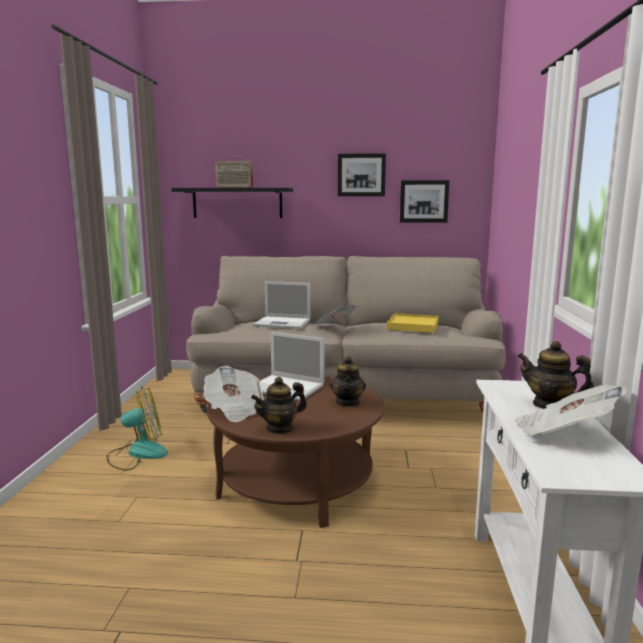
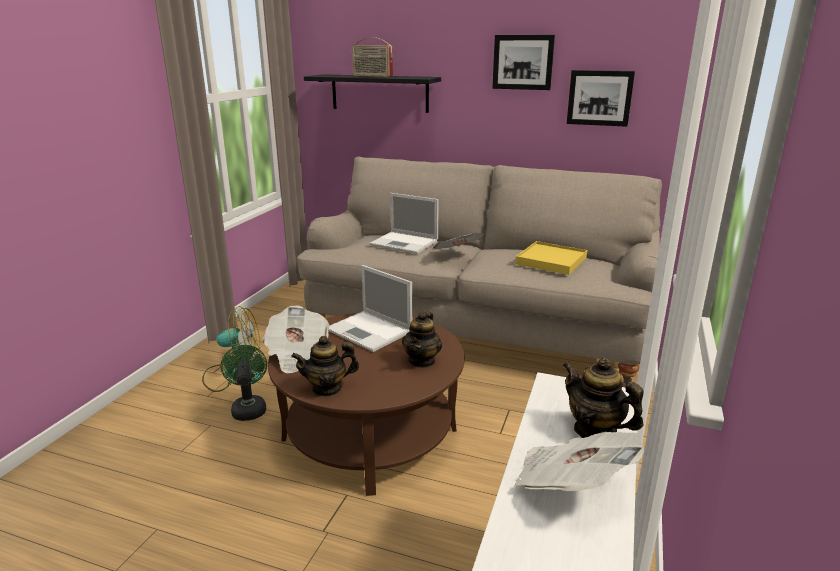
camera: 15 degrees right, 10 degrees up
none -> green fan [221,345,267,421]

